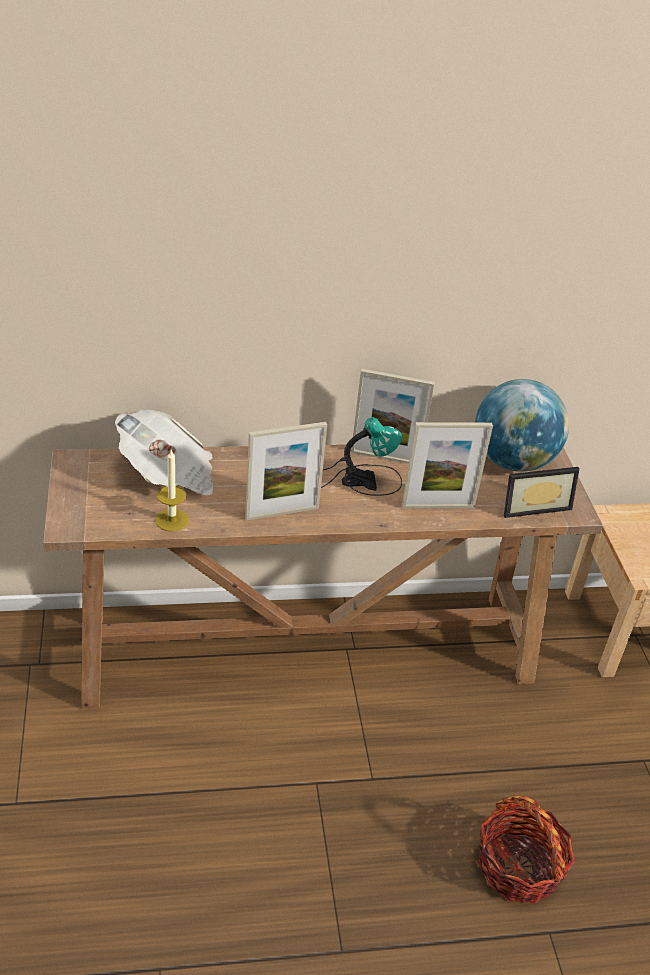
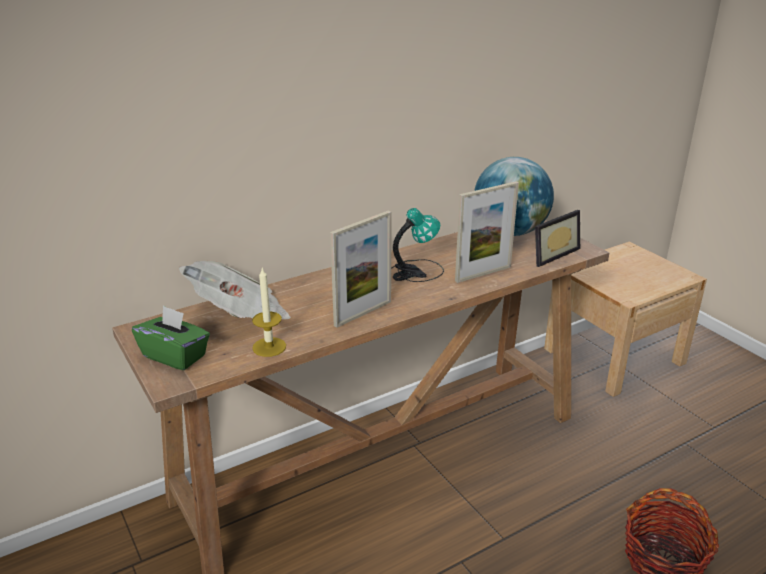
camera: 20 degrees left, 10 degrees down
picture frame [351,369,435,464] -> none
none -> green tissue box [132,305,210,370]

